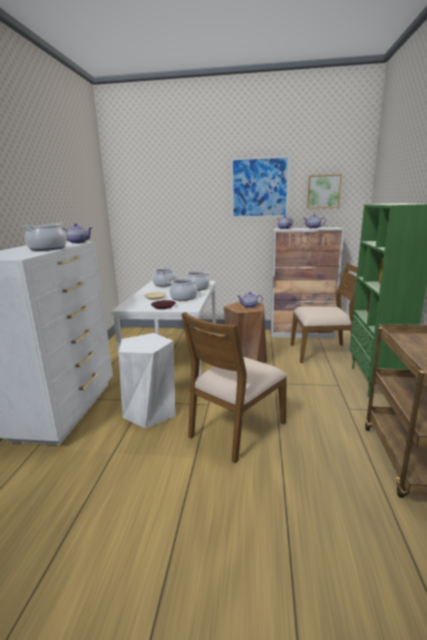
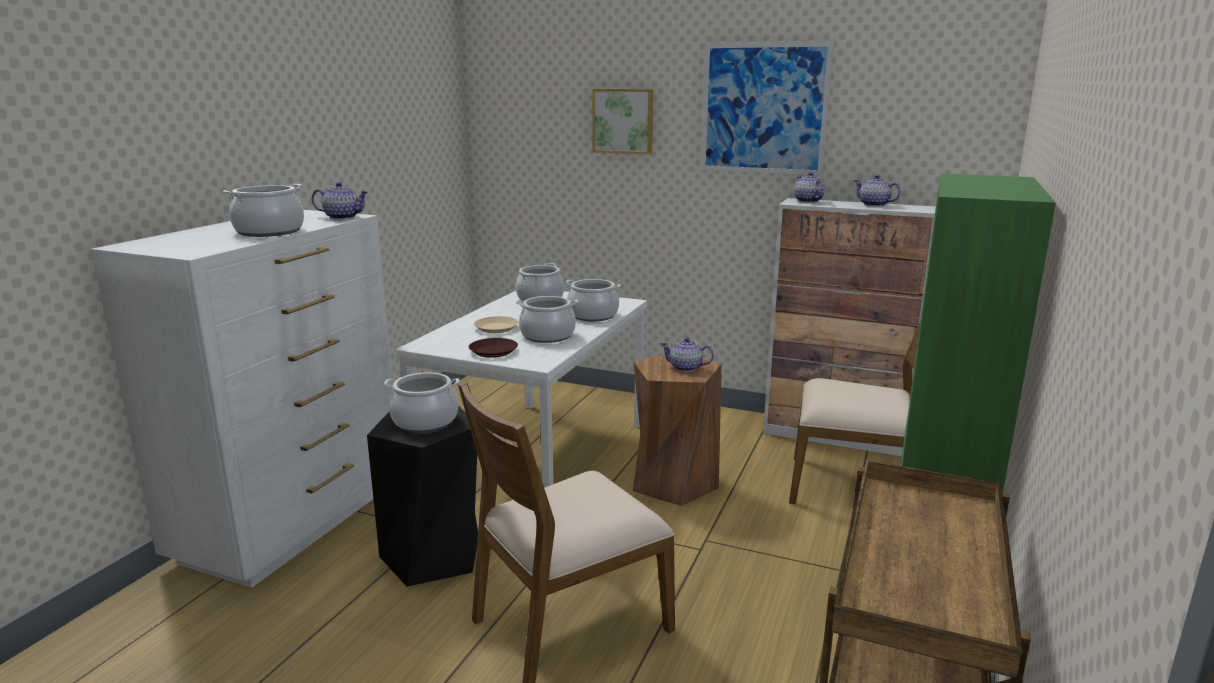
camera: 15 degrees right, 0 degrees up
white stool [119,333,175,429] -> black stool [367,405,478,587]
picture [307,174,342,209] -> picture moved to [592,89,653,154]
none -> cooking pot [384,372,460,432]

